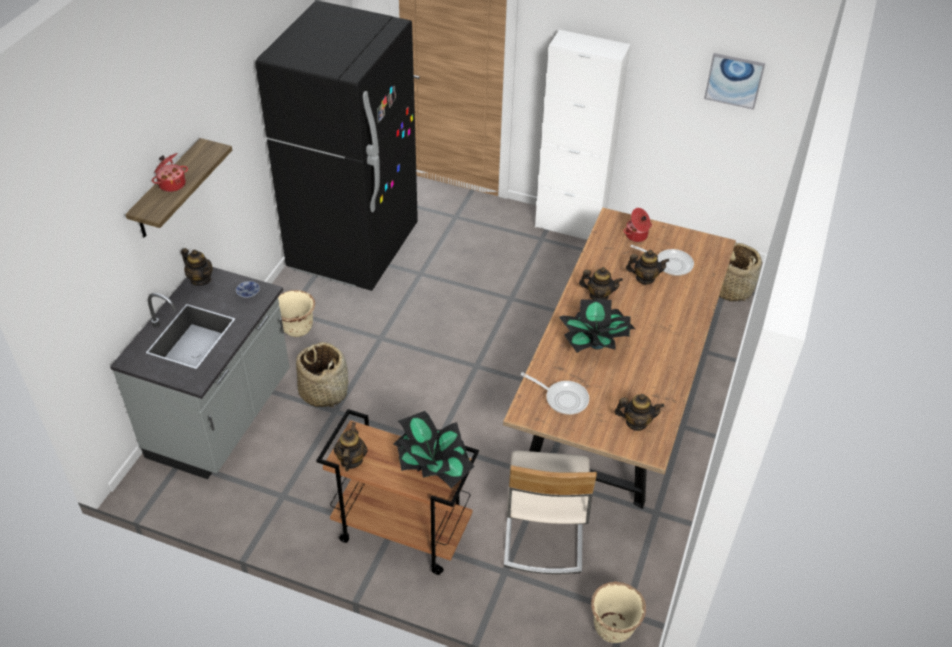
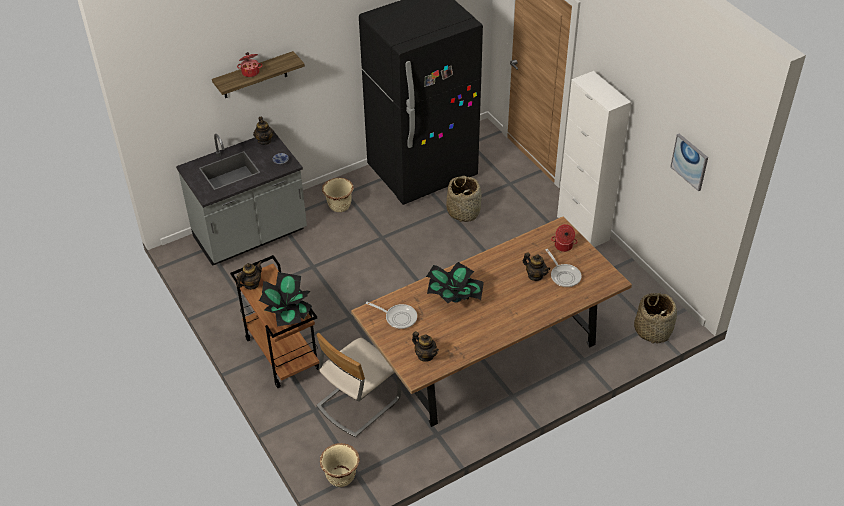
camera: 40 degrees right, 0 degrees up
basket [296,342,348,407] -> basket moved to [446,176,482,222]
frying pan [520,372,589,415] -> frying pan turned 45 degrees counterclockwise [366,302,417,329]
teapot [579,267,623,300] -> none

